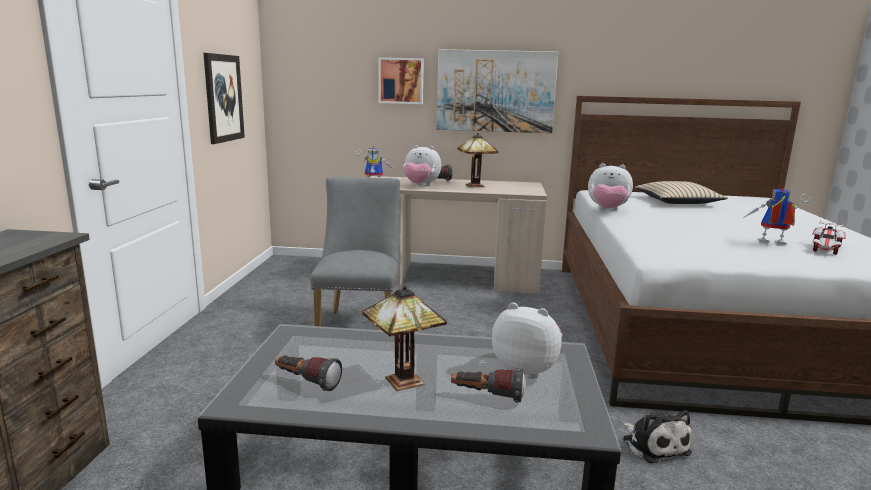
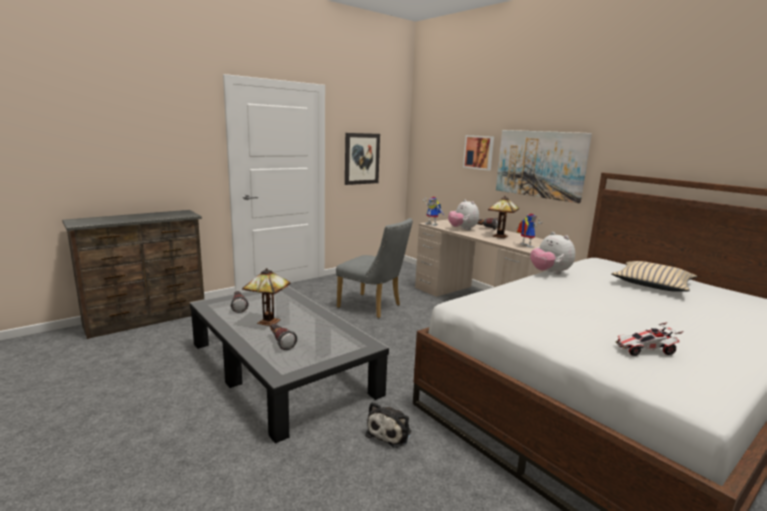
camera: 45 degrees right, 0 degrees up
grey chair [310,177,400,326] -> grey chair turned 75 degrees clockwise [336,218,413,318]
plush toy [492,302,563,379] -> none
toy robot [743,188,811,245] -> toy robot moved to [516,214,543,248]

